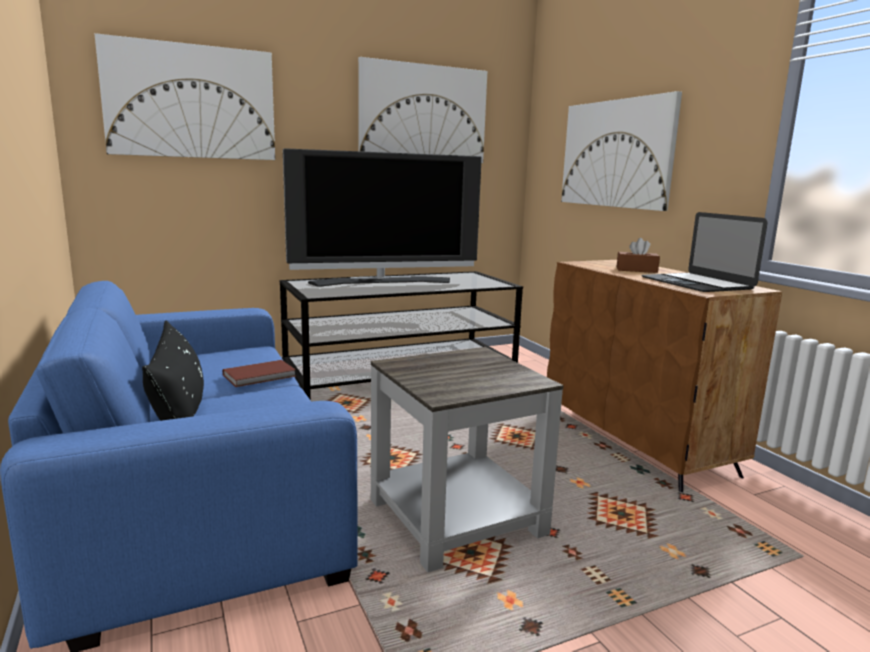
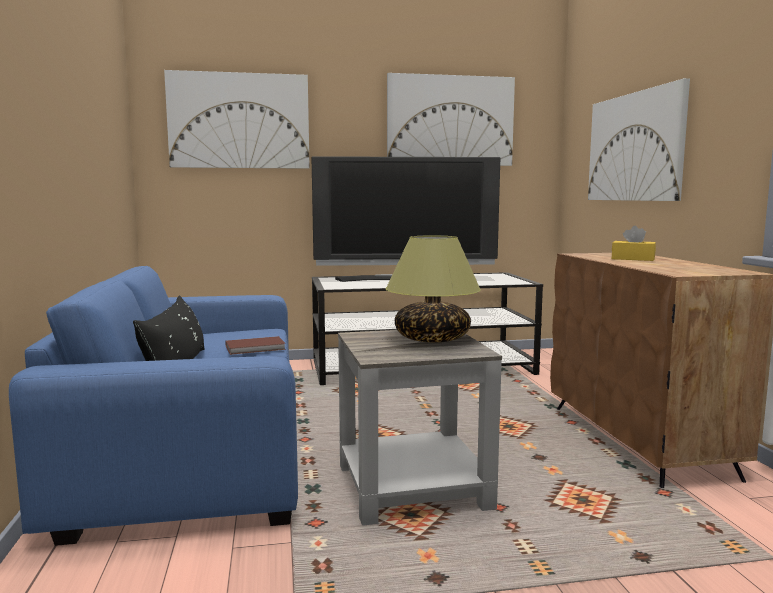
camera: 15 degrees right, 5 degrees down
brown tissue box [616,238,660,273] -> yellow tissue box [612,226,656,261]
laptop [641,212,768,292] -> none
none -> table lamp [386,236,481,343]

